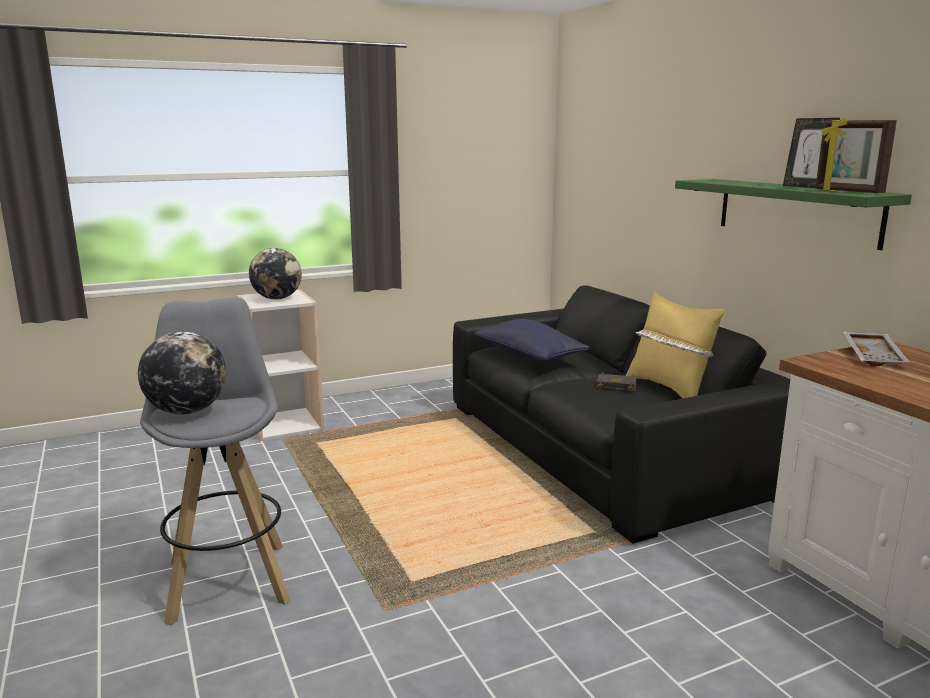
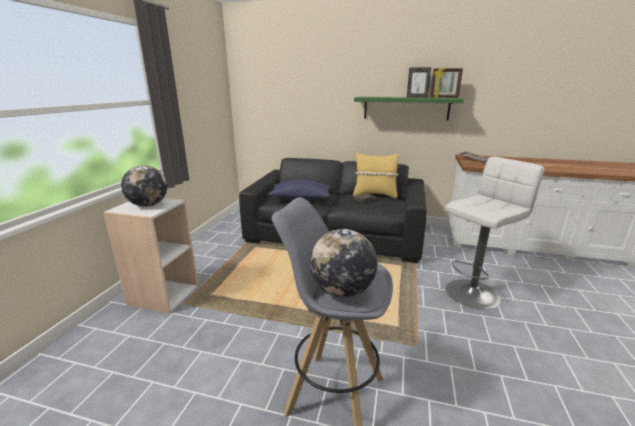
camera: 50 degrees left, 5 degrees up
none -> white stool [445,157,545,310]

